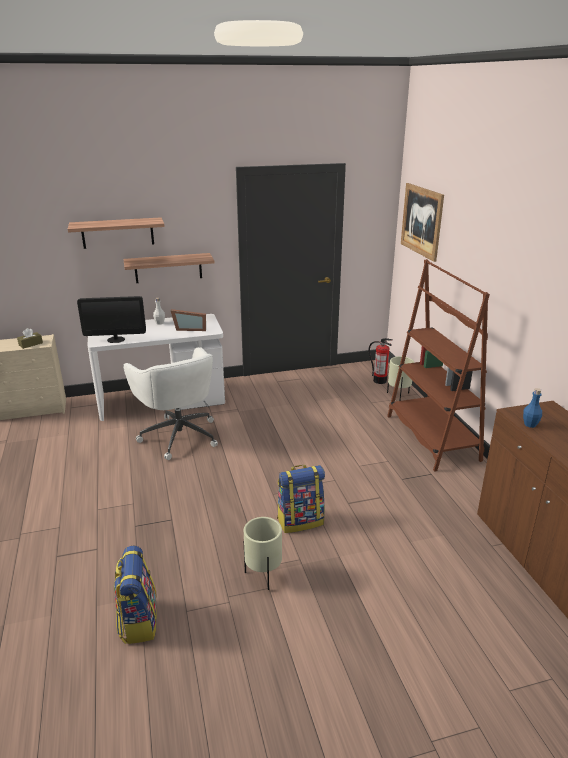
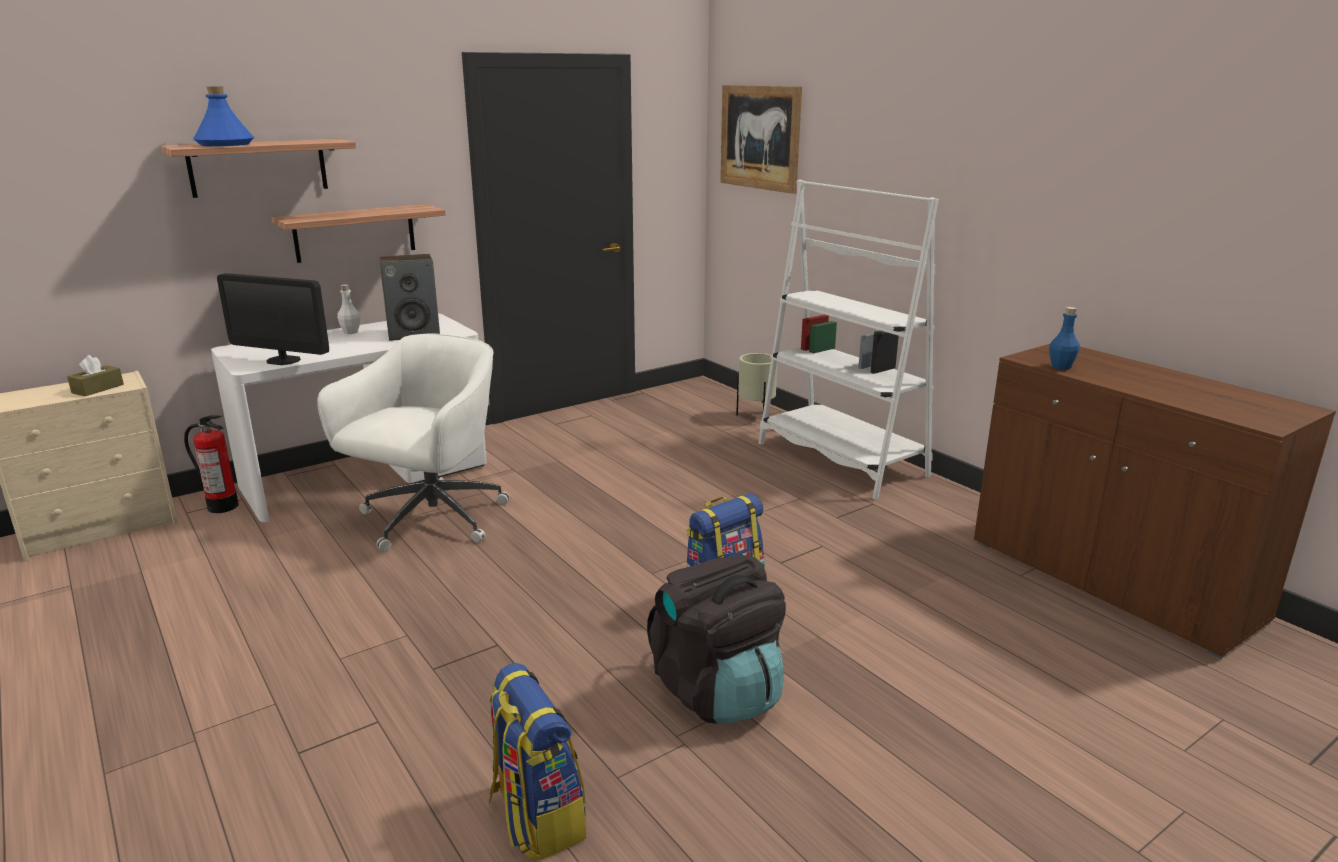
camera: 20 degrees left, 5 degrees down
monitor [77,296,146,343] -> monitor turned 45 degrees clockwise [217,273,329,365]
white office chair [123,347,218,460] -> white office chair turned 105 degrees counterclockwise [317,333,509,552]
picture frame [170,309,206,331] -> speaker [380,254,440,341]
beige planter [244,517,282,590] -> black backpack [647,555,786,724]
fire extinguisher [368,338,393,384] -> fire extinguisher moved to [184,415,239,513]
brown bookcase [387,259,490,471] -> white bookcase [758,180,939,500]
none -> blue bottle [193,87,254,146]

